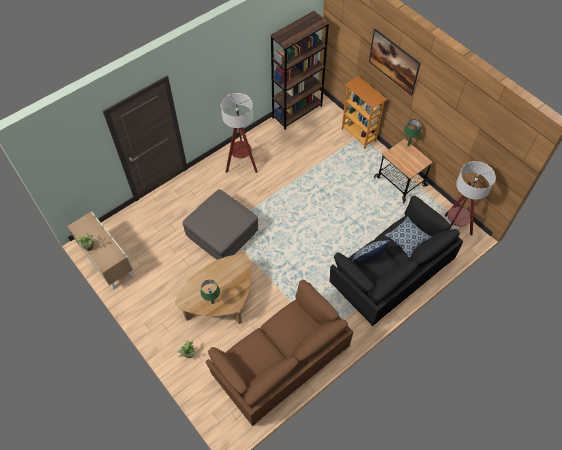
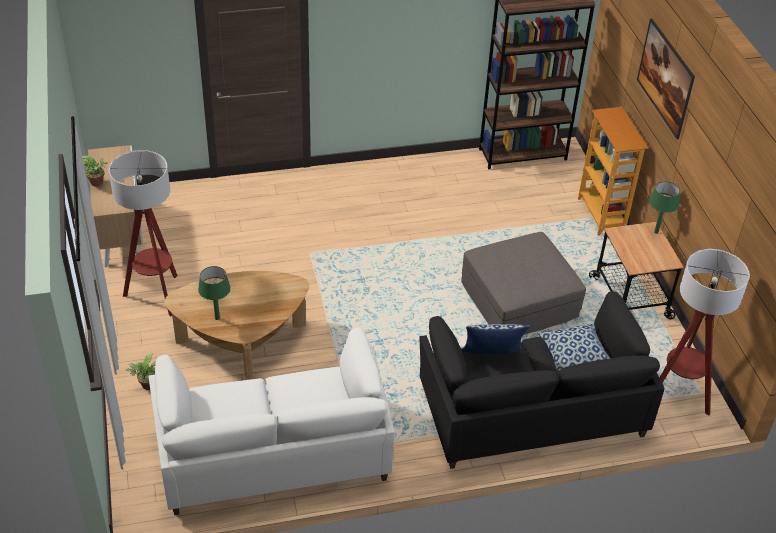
camera: 25 degrees right, 15 degrees down
grey ottoman [183,189,258,260] -> grey ottoman moved to [461,232,586,335]
brown sofa [205,280,353,426] -> white sofa [148,328,395,515]
floor lamp [221,93,258,173] -> floor lamp moved to [109,150,178,317]

